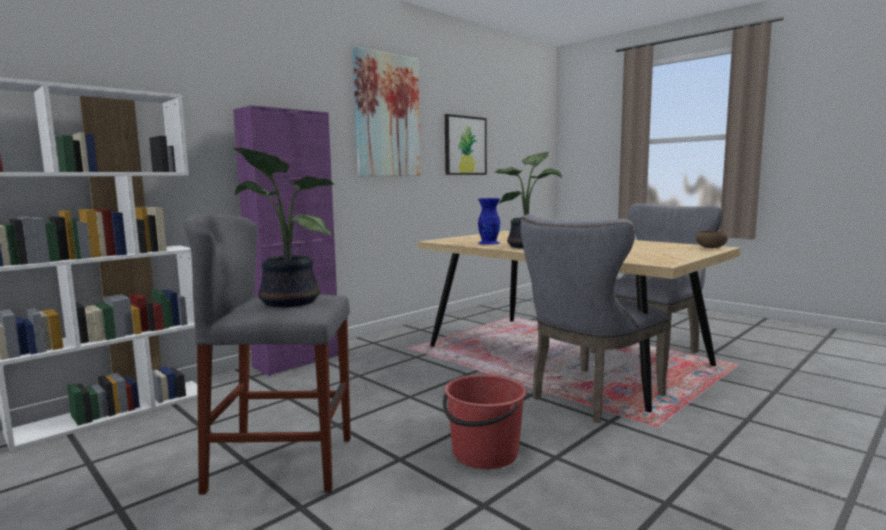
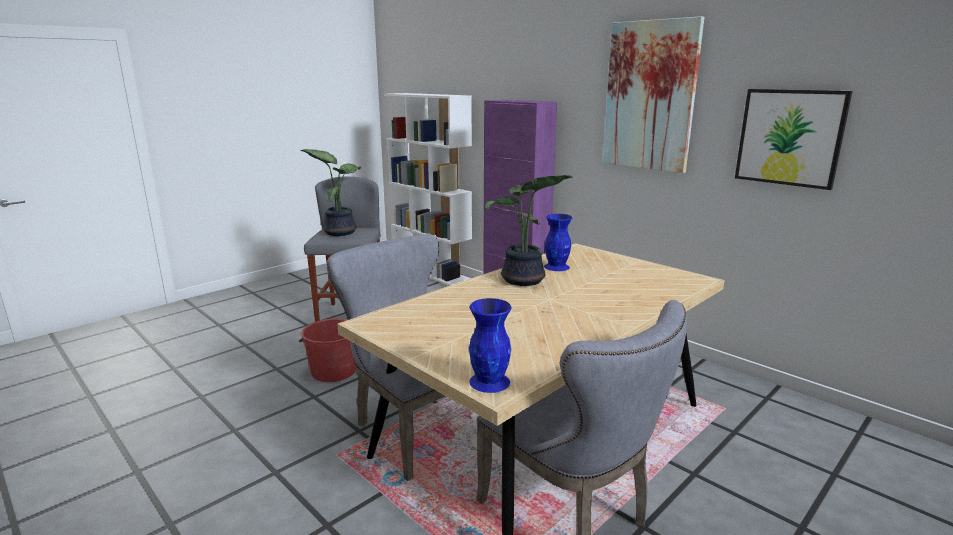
camera: 90 degrees right, 10 degrees up
brown bowl [696,231,728,248] -> blue vase [469,298,512,393]

